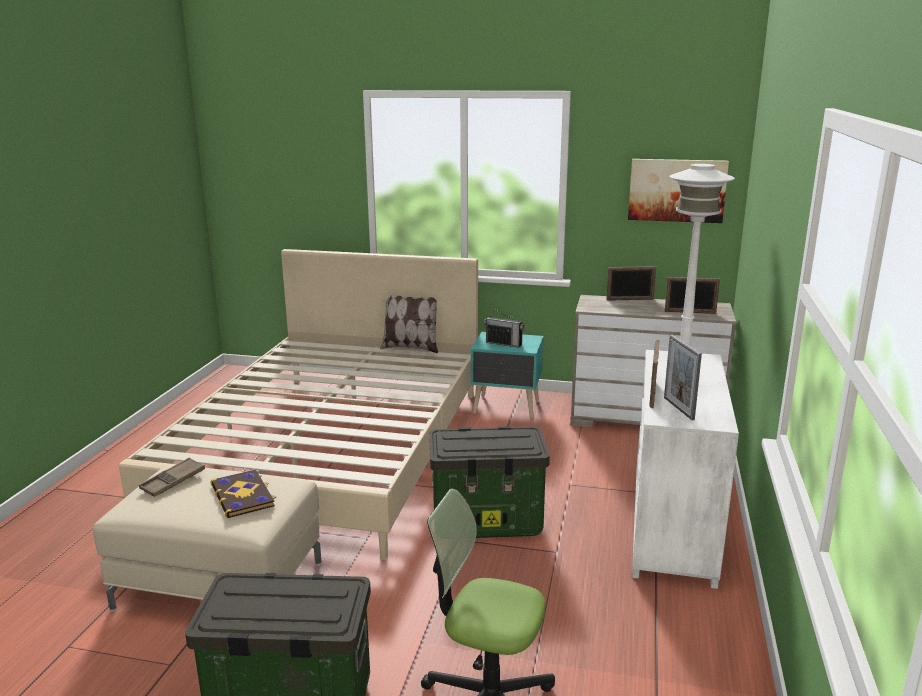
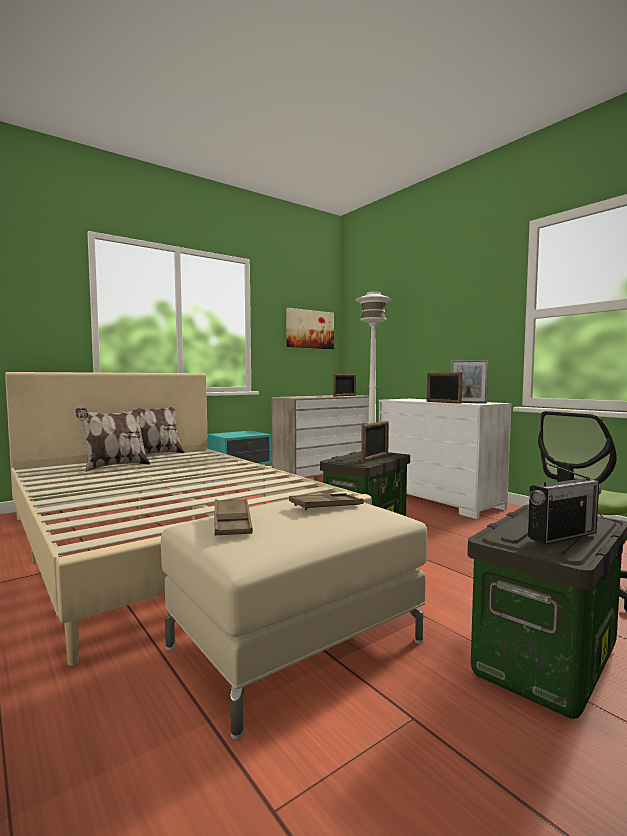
camera: 50 degrees left, 15 degrees down
book [210,469,277,518] -> brown tray [289,493,364,511]
radio [484,308,525,348] -> radio moved to [528,463,602,544]
picture frame [607,266,656,301] -> picture frame moved to [361,421,389,462]
none -> pillow [75,408,150,472]

